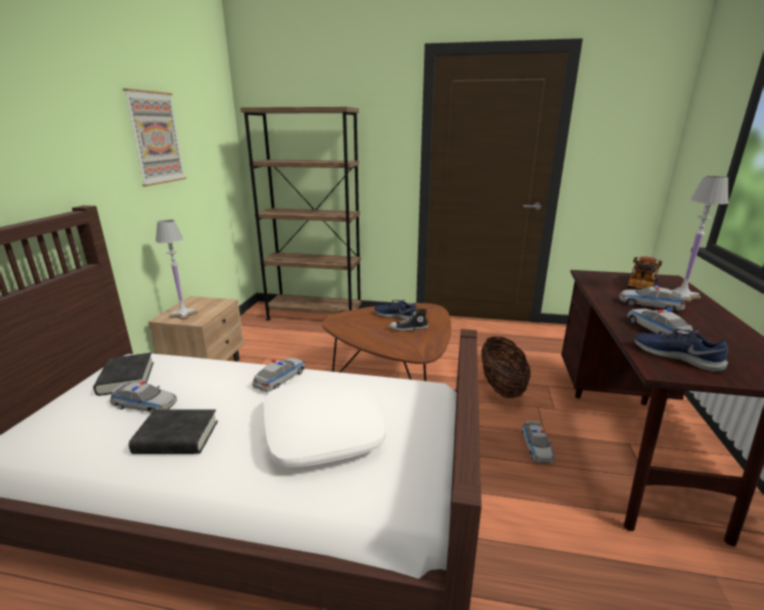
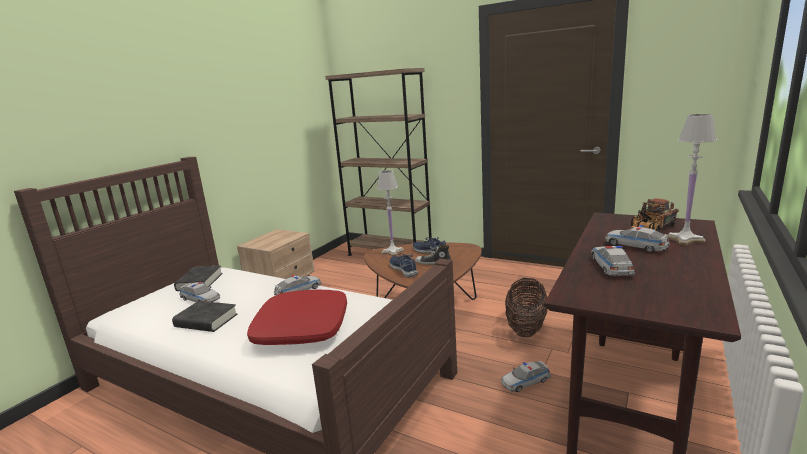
camera: 20 degrees right, 5 degrees down
picture [123,88,186,186] -> none
white table lamp [155,220,197,320] -> white table lamp moved to [377,170,404,256]
white pillow [263,377,386,467] -> red pillow [247,290,347,345]
toy car [522,421,555,463] -> toy car turned 45 degrees clockwise [501,361,551,392]
blue shoe [634,329,728,372] -> blue shoe moved to [389,253,418,277]

